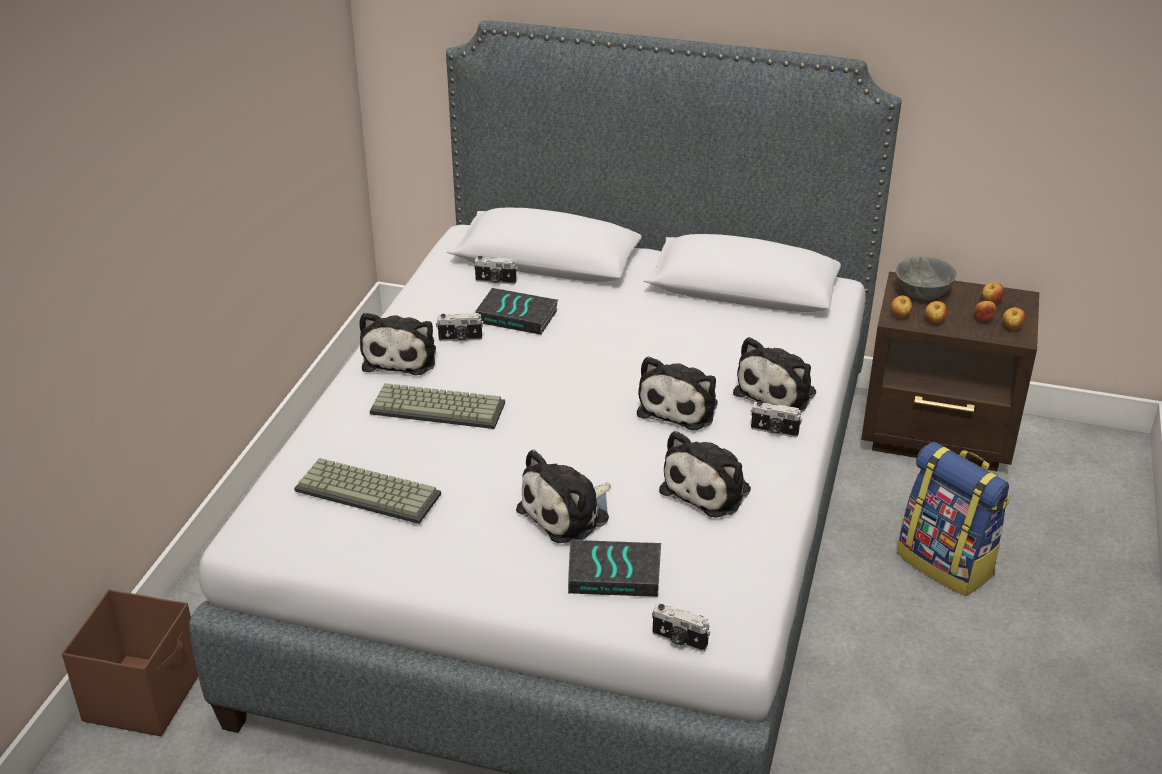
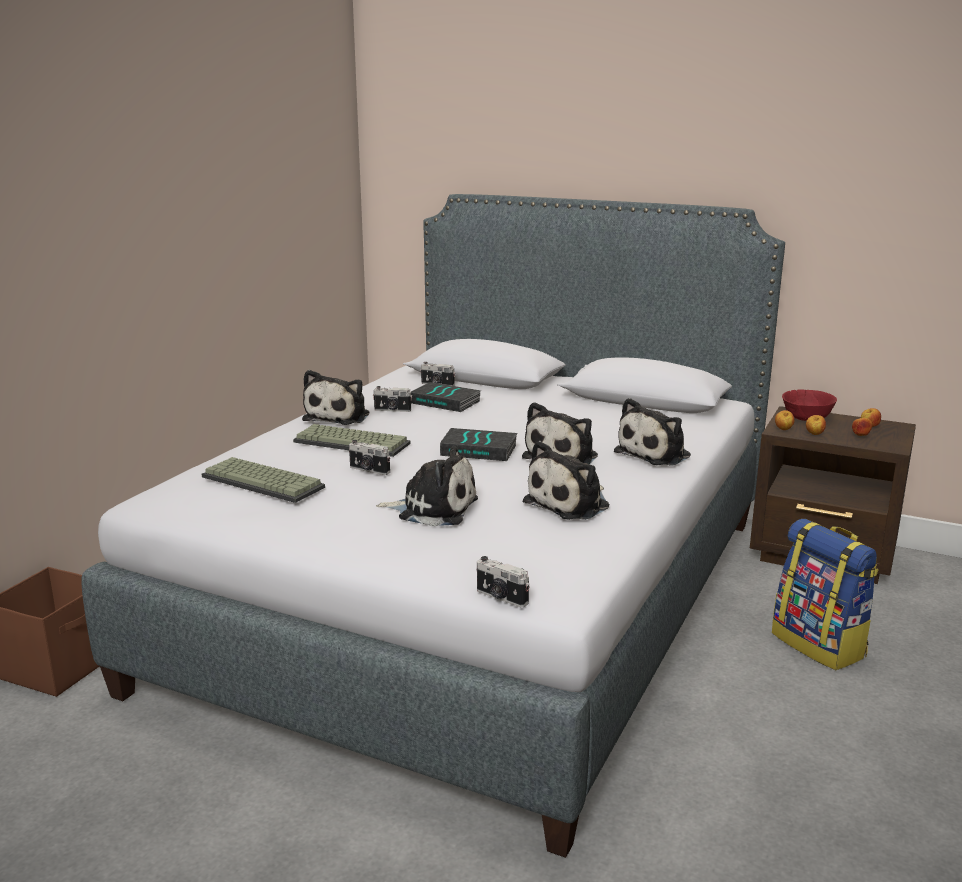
camera: 10 degrees right, 15 degrees down
plush toy [516,450,611,543] -> plush toy turned 135 degrees counterclockwise [376,446,478,526]
book [568,540,661,597] -> book moved to [440,428,518,461]
camera [751,401,802,438] -> camera moved to [349,440,390,475]
grey bowl [896,257,957,300] -> red bowl [782,389,837,421]
apple [1003,307,1025,330] -> none

